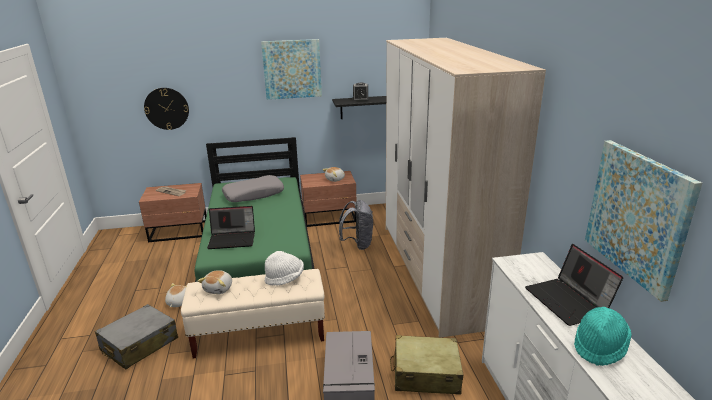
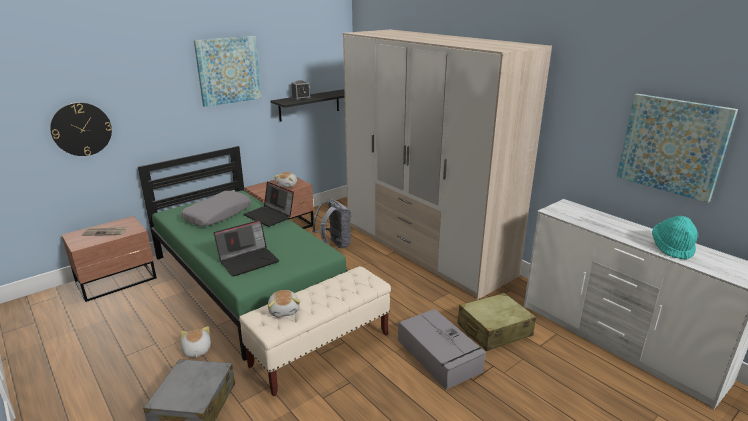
camera: 30 degrees left, 0 degrees up
white hat [265,251,304,286] -> none
laptop [525,244,623,326] -> laptop moved to [244,182,294,227]

